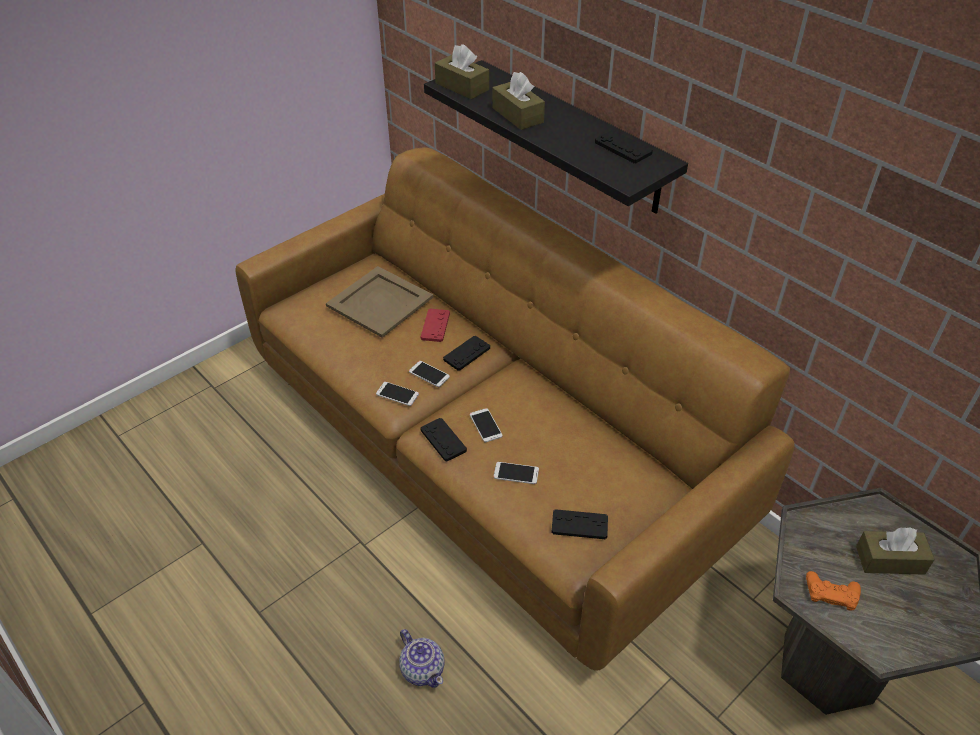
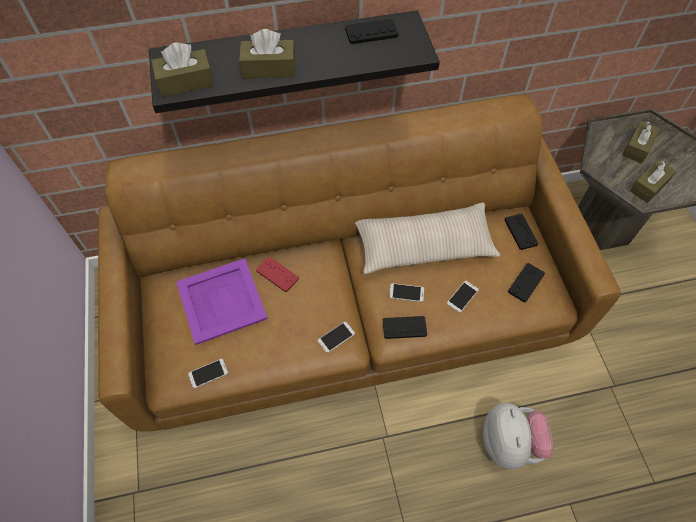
camera: 60 degrees left, 15 degrees up
beige tray [326,266,433,338] -> purple tray [176,258,268,345]
teapot [399,629,445,688] -> plush toy [483,403,553,470]
phone [409,361,450,387] -> phone moved to [188,359,228,388]
black game controller [443,336,490,371] -> black game controller moved to [505,214,538,250]
orange game controller [806,571,861,611] -> brown tissue box [630,160,676,203]
none -> beige pillow [355,202,500,274]

